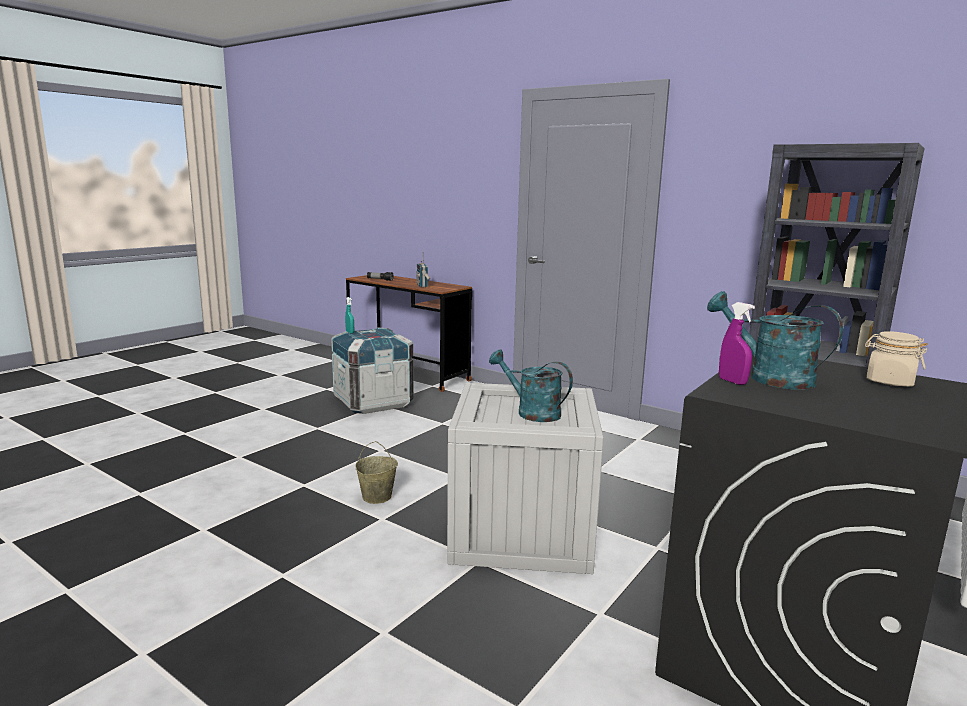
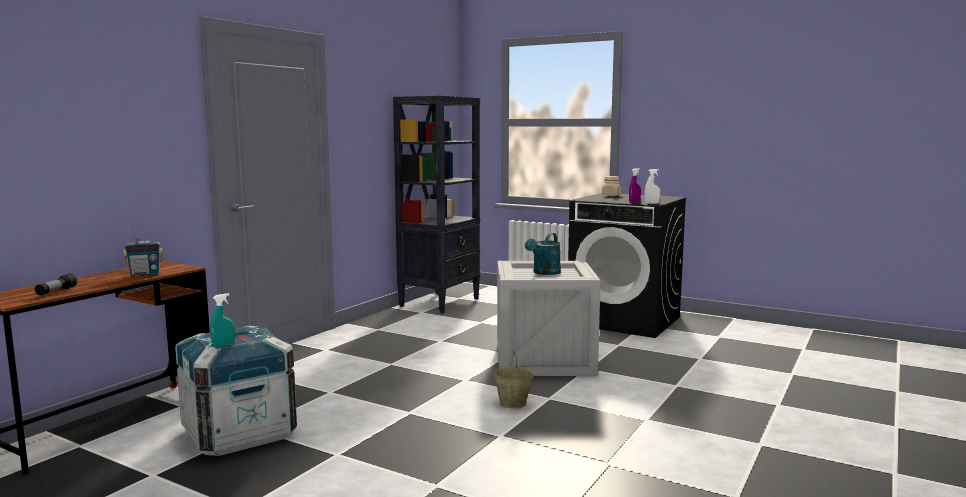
camera: 95 degrees left, 5 degrees down
turquoise watering can [707,291,843,390] -> none
none -> white spray bottle [644,169,660,204]

